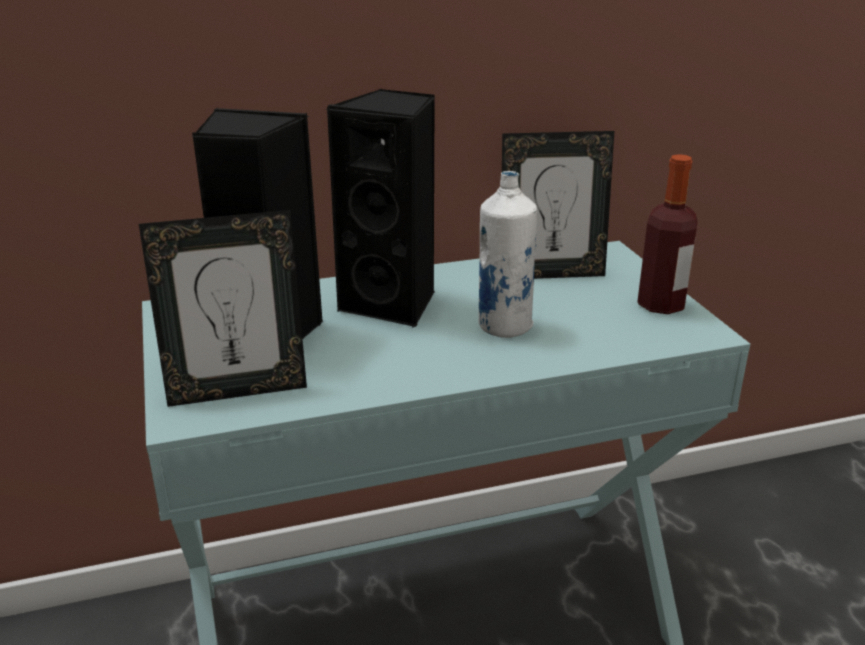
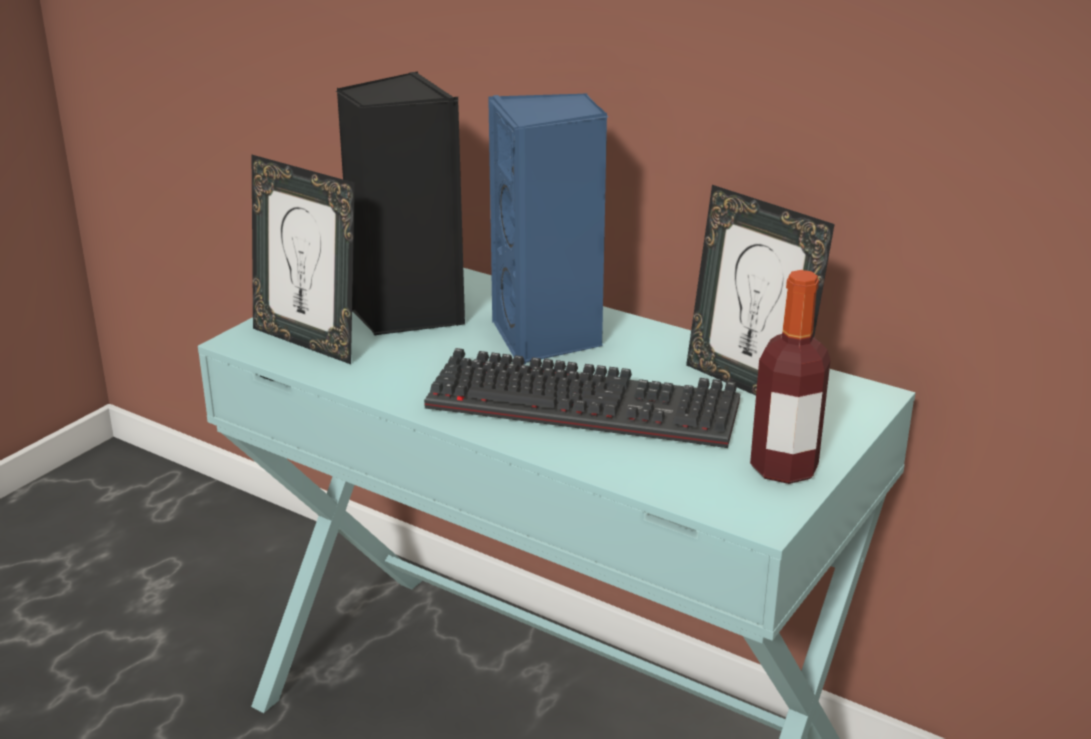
camera: 50 degrees right, 0 degrees up
black speaker [325,89,435,327] -> blue speaker [488,94,608,364]
white bottle [479,171,537,338] -> keyboard [424,348,740,448]

